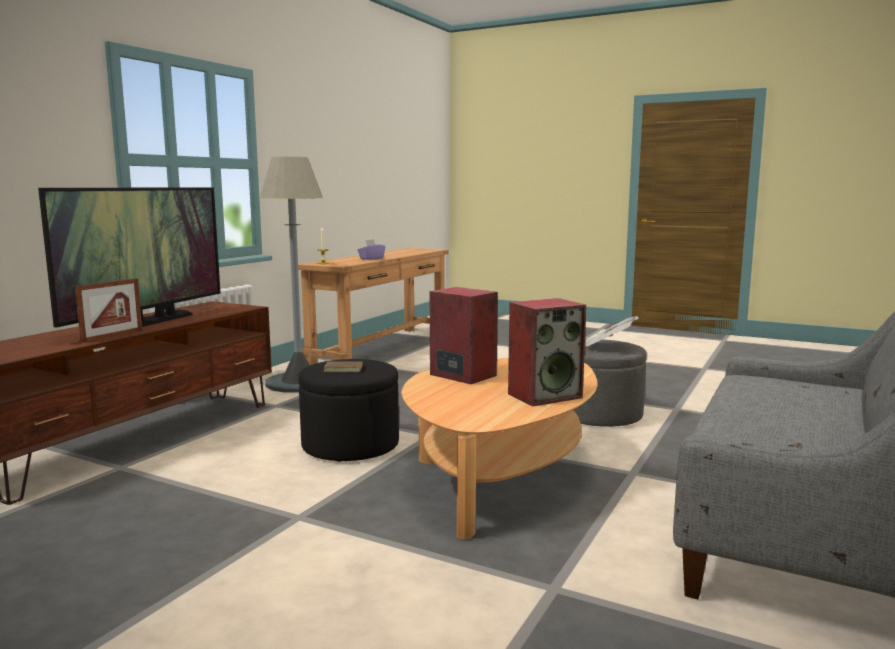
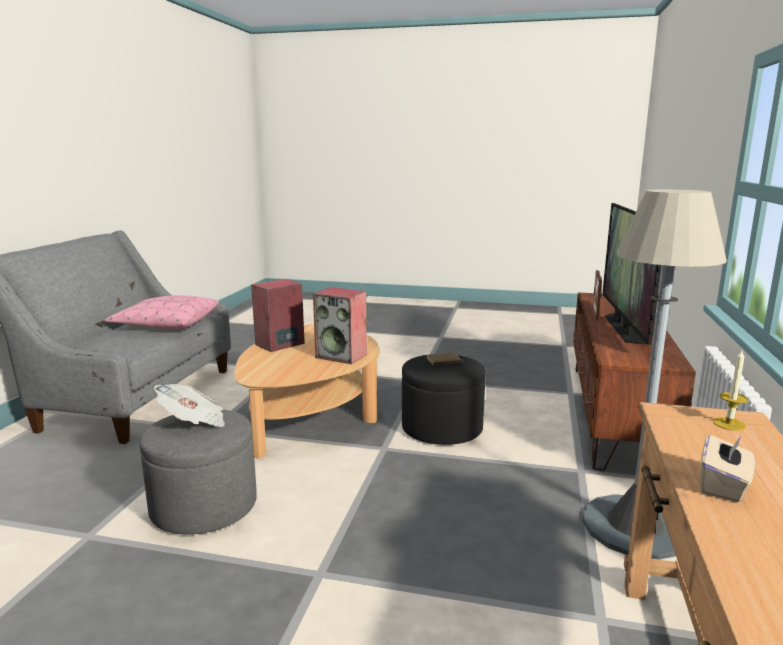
camera: 165 degrees right, 5 degrees up
purple tissue box [358,239,385,260] -> beige tissue box [700,435,755,502]
none -> pink pillow [104,295,219,329]

